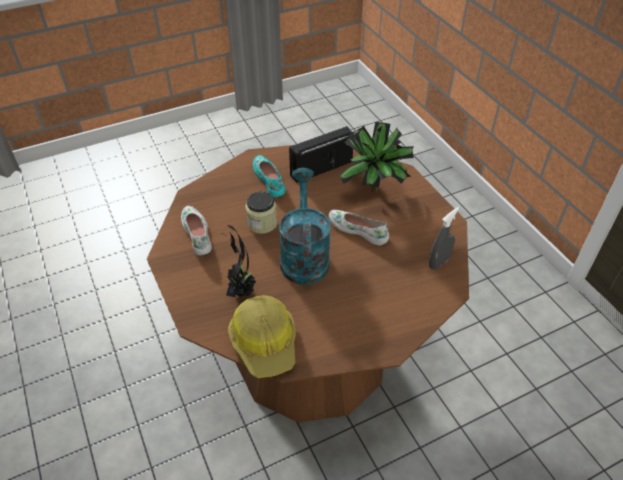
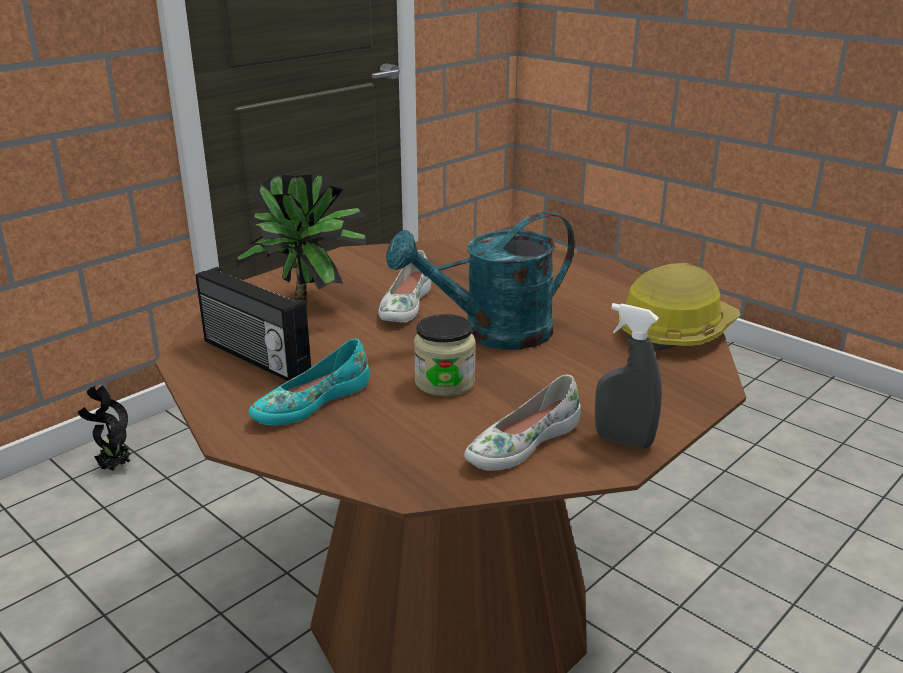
camera: 110 degrees left, 20 degrees down
potted plant [221,225,256,297] -> potted plant moved to [78,386,131,471]
grey spray bottle [429,207,459,270] -> grey spray bottle moved to [595,303,662,449]

